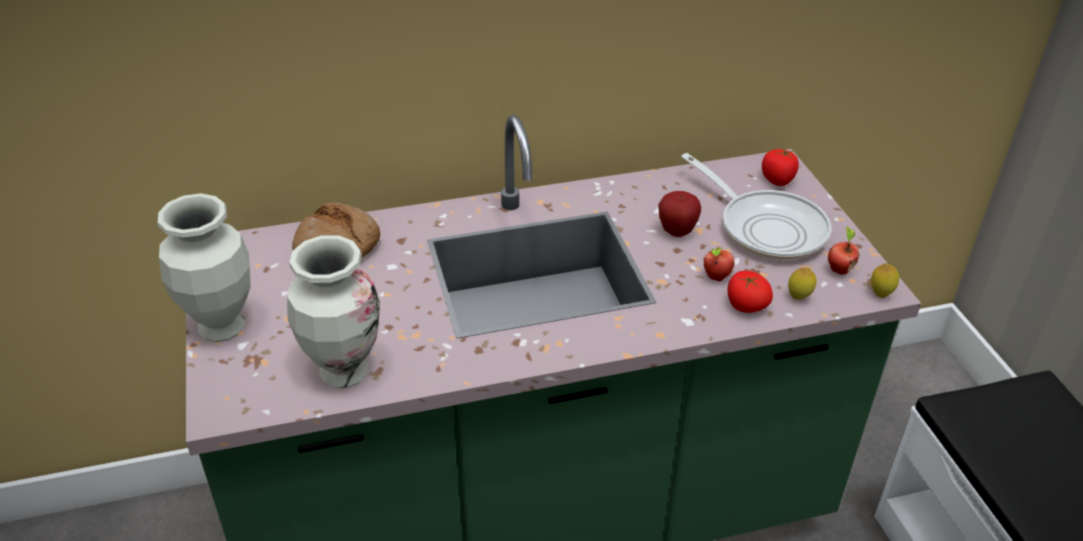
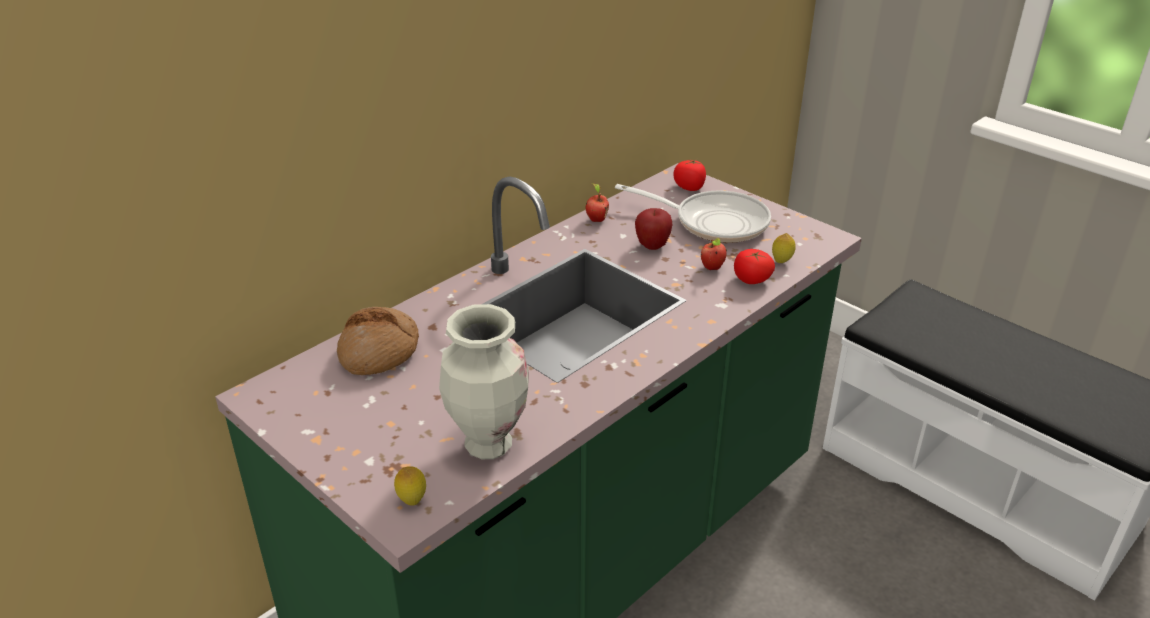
camera: 30 degrees left, 5 degrees down
vase [158,193,251,342] -> none
apple [828,226,860,275] -> apple moved to [586,183,609,222]
lemon [871,263,899,298] -> lemon moved to [394,466,426,506]

